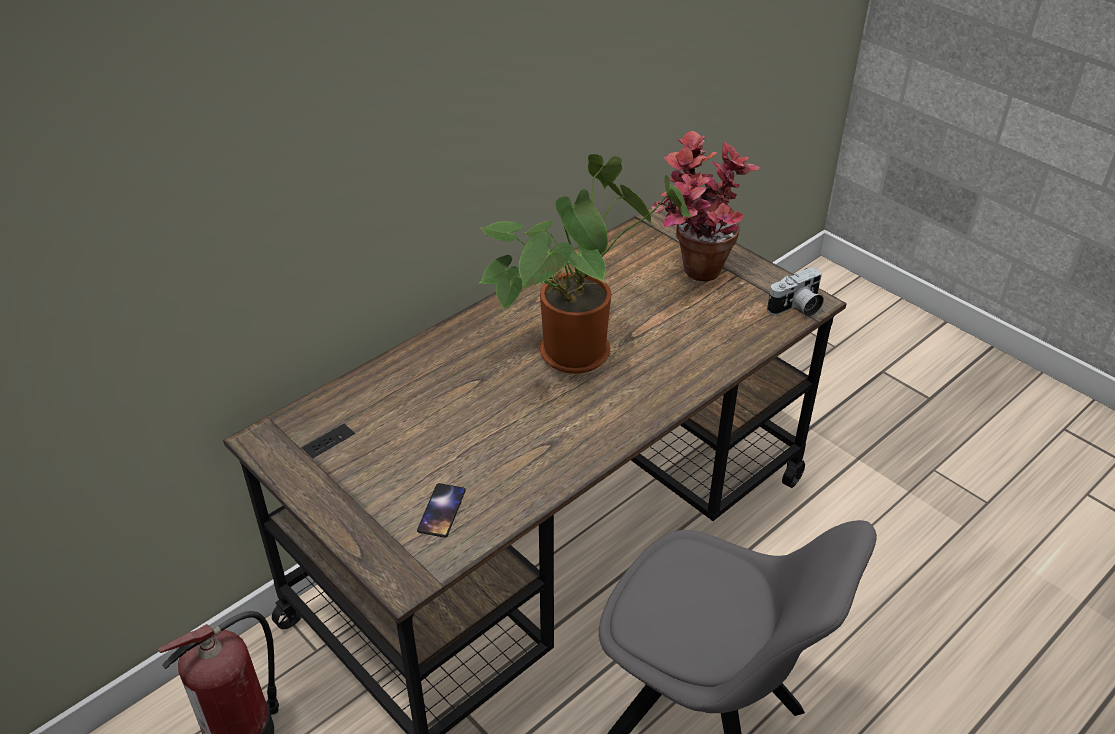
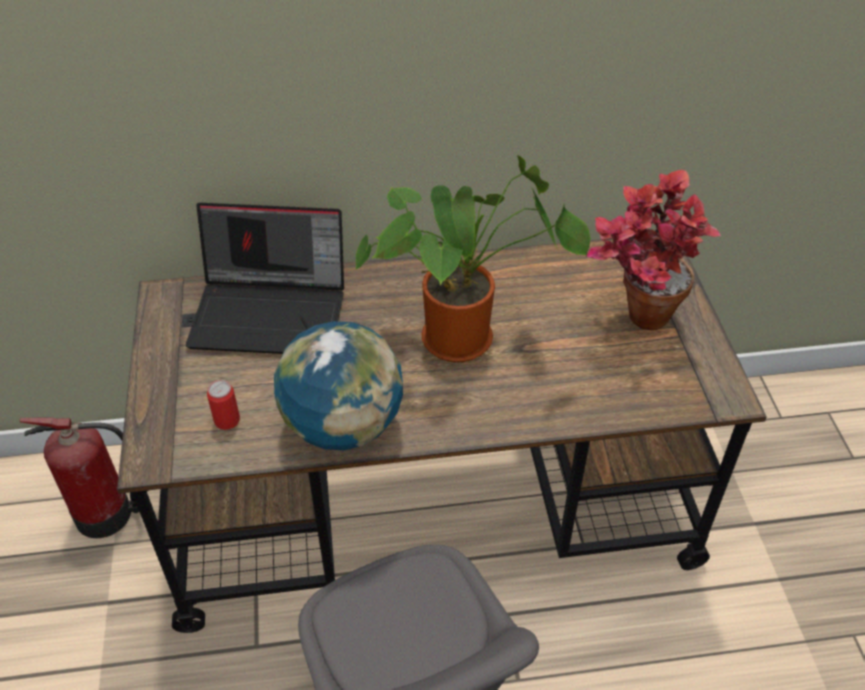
camera: 35 degrees right, 5 degrees up
phone [417,483,466,538] -> can [207,380,240,430]
camera [767,267,824,317] -> none
none -> laptop [186,203,344,354]
none -> globe [274,321,403,450]

